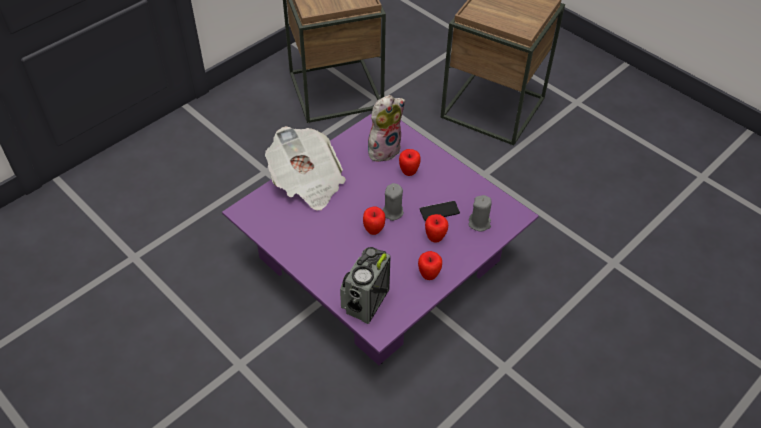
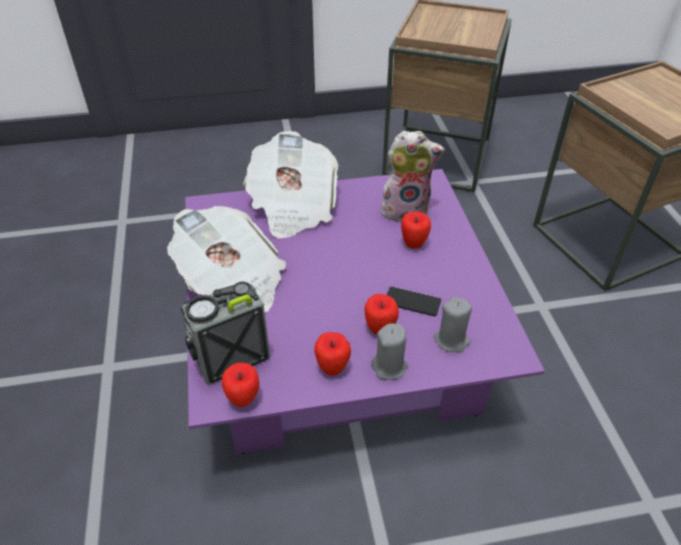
camera: 35 degrees right, 5 degrees down
apple [363,206,385,235] -> apple moved to [222,362,259,407]
grey candle [382,183,404,221] -> grey candle moved to [371,323,408,380]
none -> newspaper [167,206,286,312]

